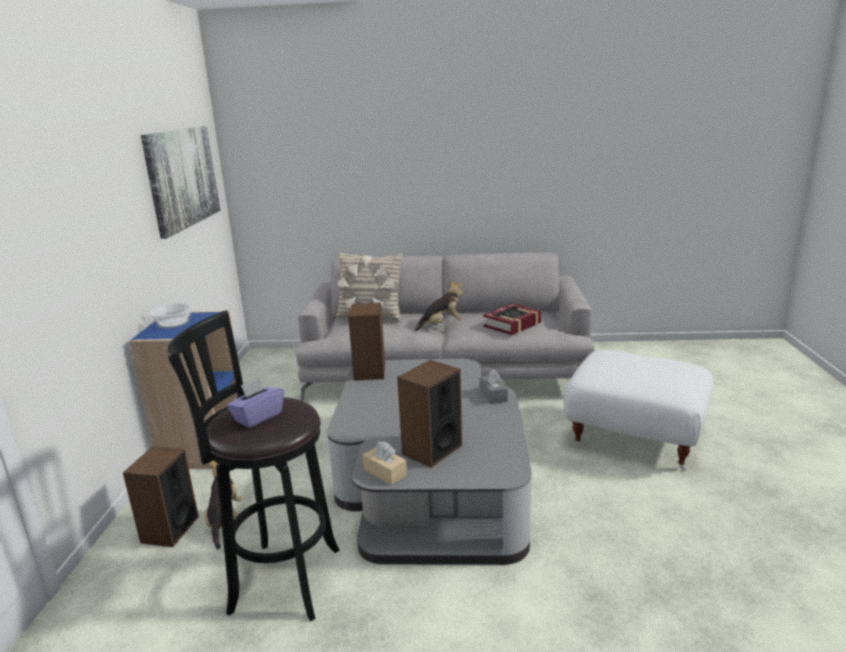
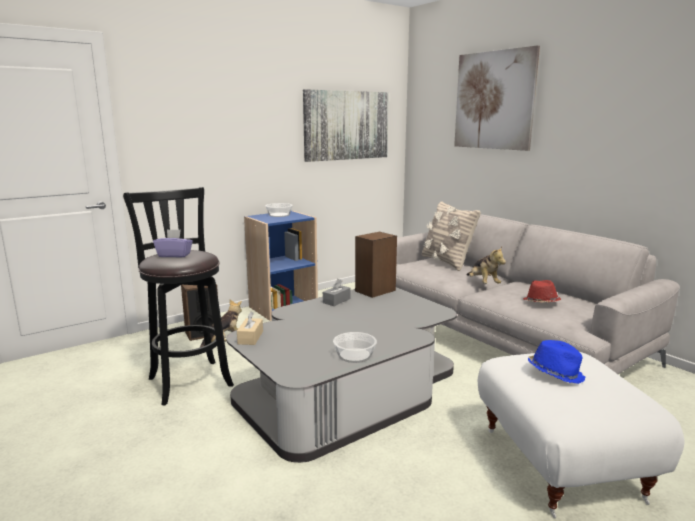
camera: 50 degrees right, 5 degrees down
speaker [397,360,462,468] -> none
plush toy [415,280,463,332] -> plush toy turned 45 degrees clockwise [466,247,506,284]
grey tissue box [479,369,508,404] -> grey tissue box moved to [323,279,351,306]
book [483,303,541,335] -> red hat [523,280,561,303]
none -> bowl [333,332,377,363]
none -> picture [454,45,540,151]
none -> blue hat [528,340,586,384]

